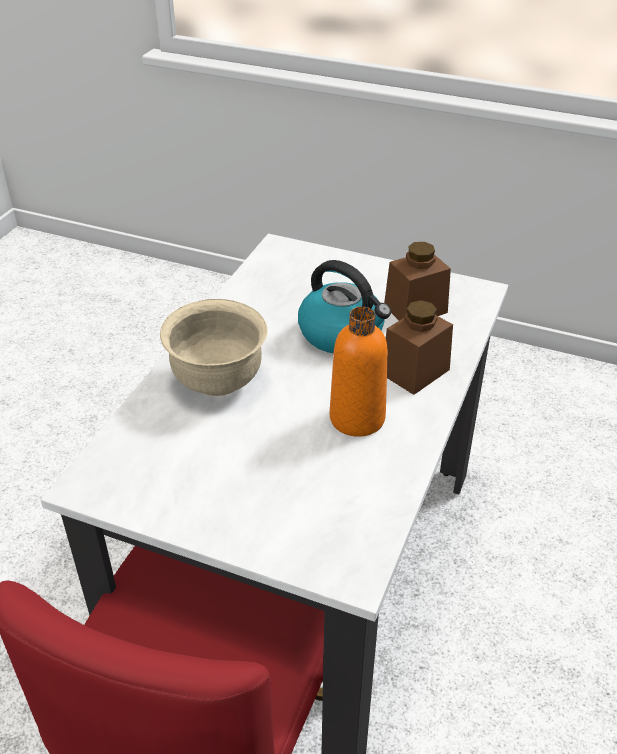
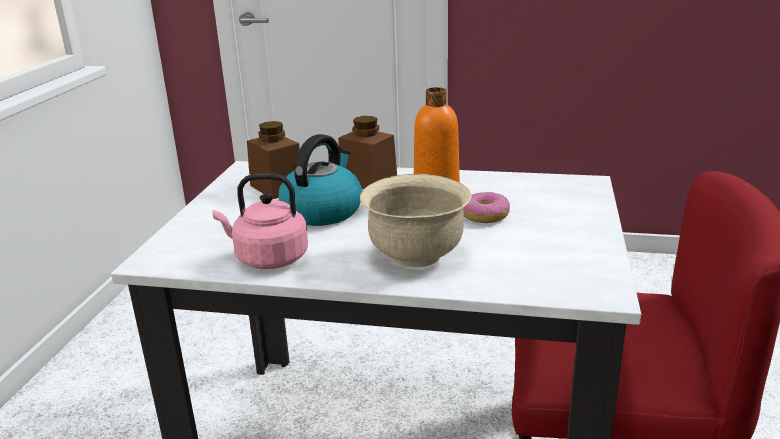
camera: 100 degrees left, 15 degrees down
none -> pink kettle [213,173,308,269]
none -> donut [463,192,510,223]

